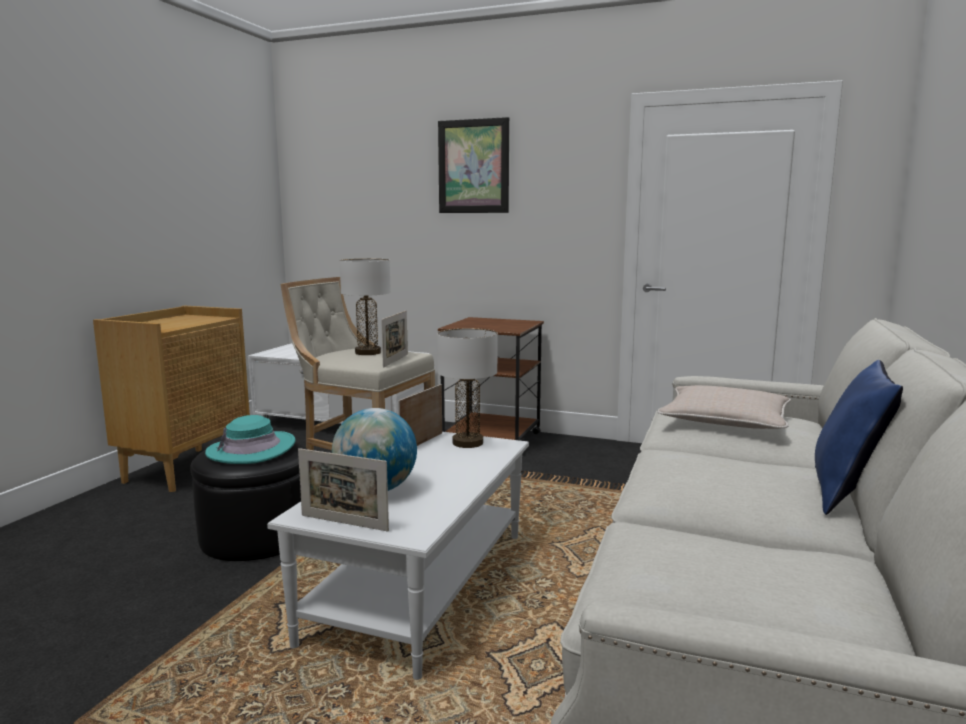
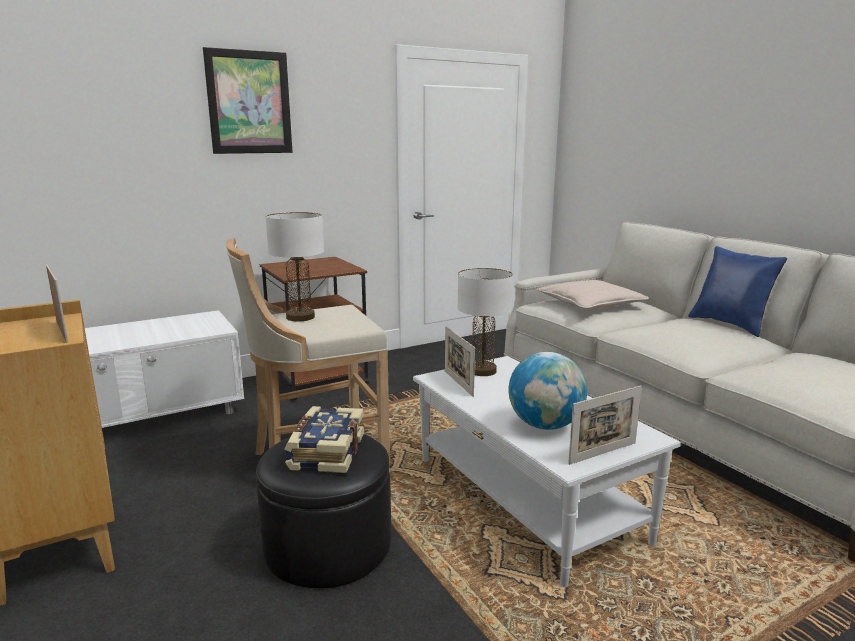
camera: 50 degrees left, 5 degrees up
turquoise hat [205,415,296,464] -> book [284,406,364,473]
picture frame [381,311,408,367] -> picture frame moved to [46,264,68,343]

